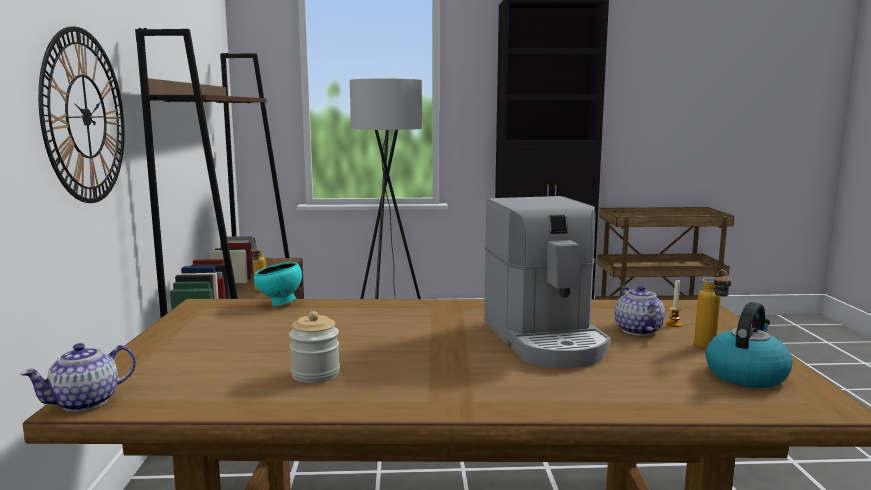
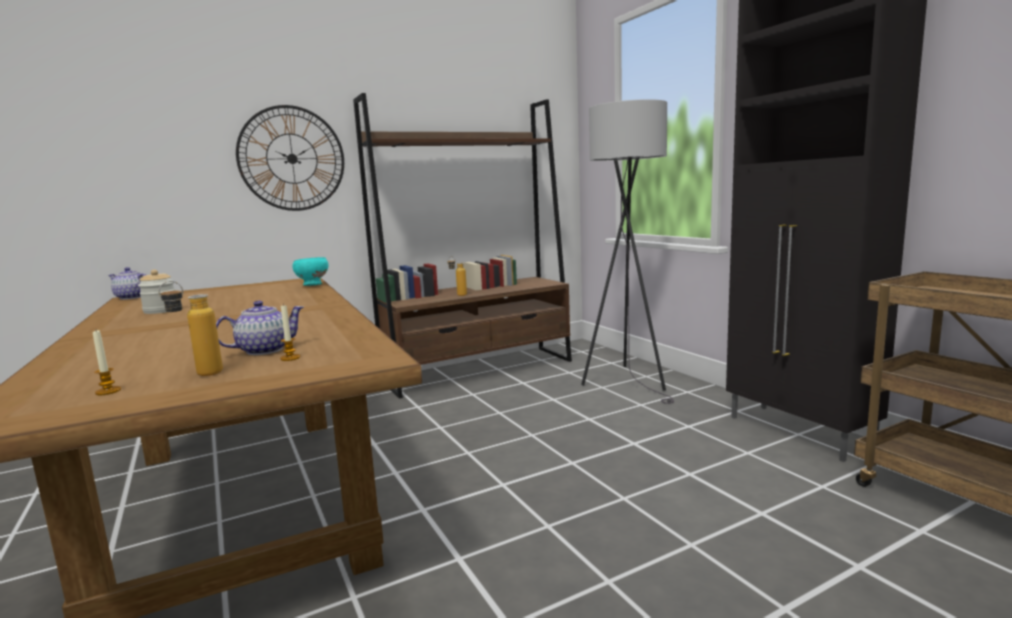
camera: 65 degrees right, 0 degrees up
coffee machine [484,196,611,368] -> none
kettle [705,302,793,388] -> candle [93,330,121,395]

